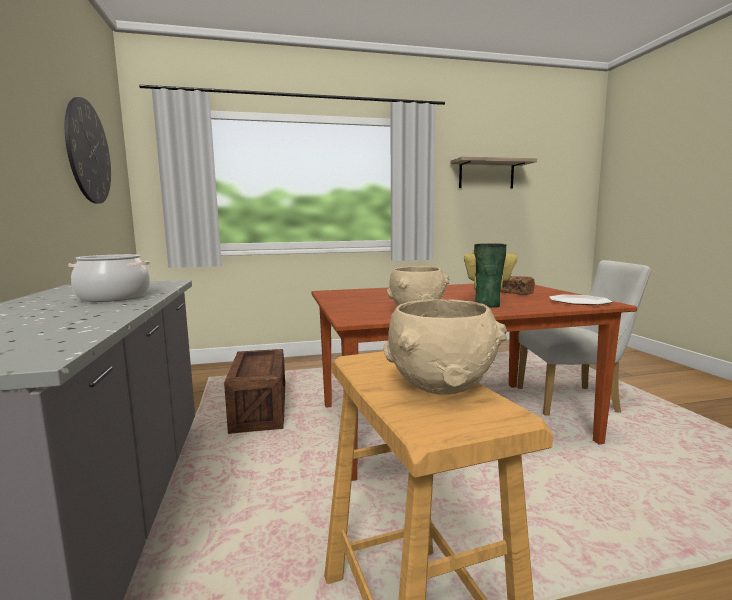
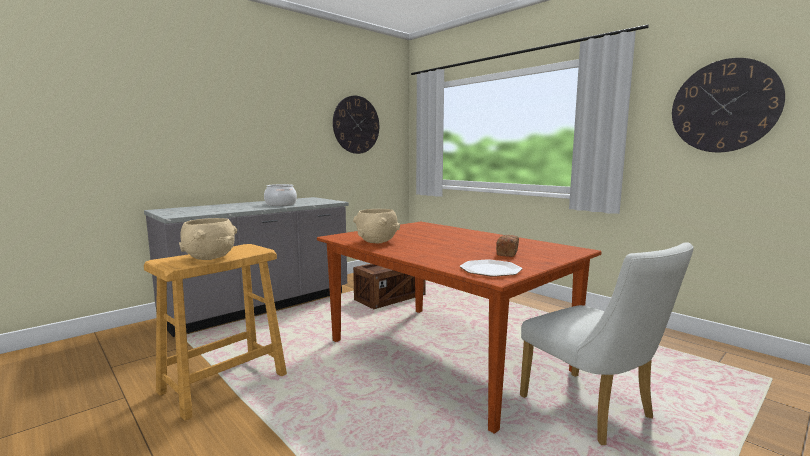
camera: 60 degrees right, 0 degrees up
shelf [451,156,537,188] -> wall clock [672,58,785,152]
vase [464,244,518,308] -> none

